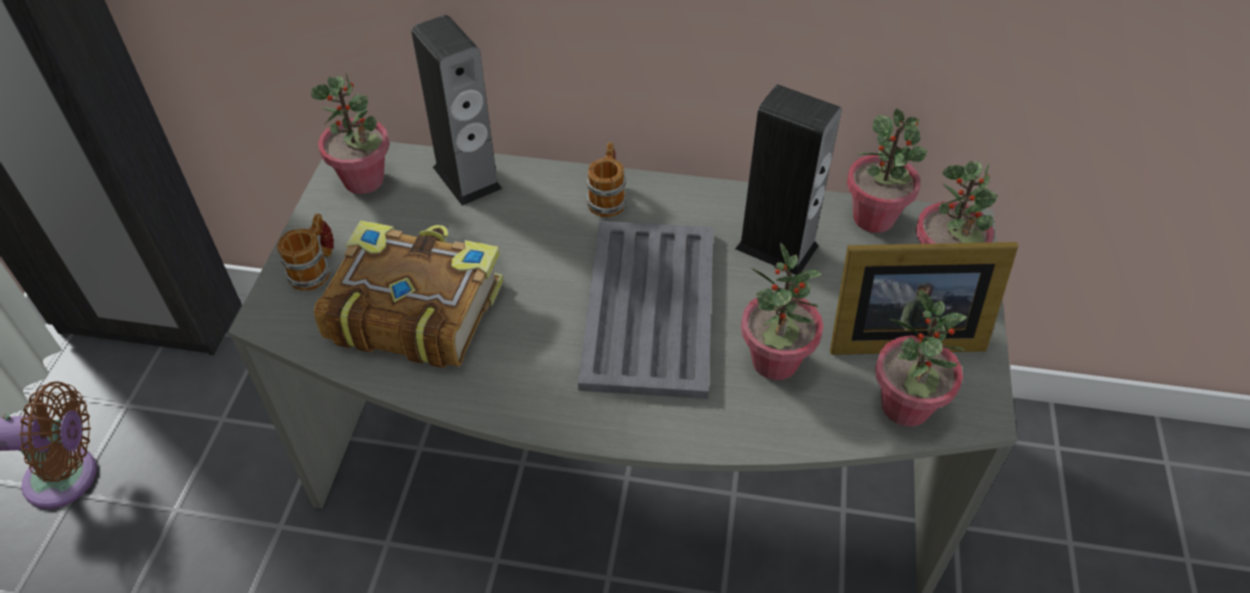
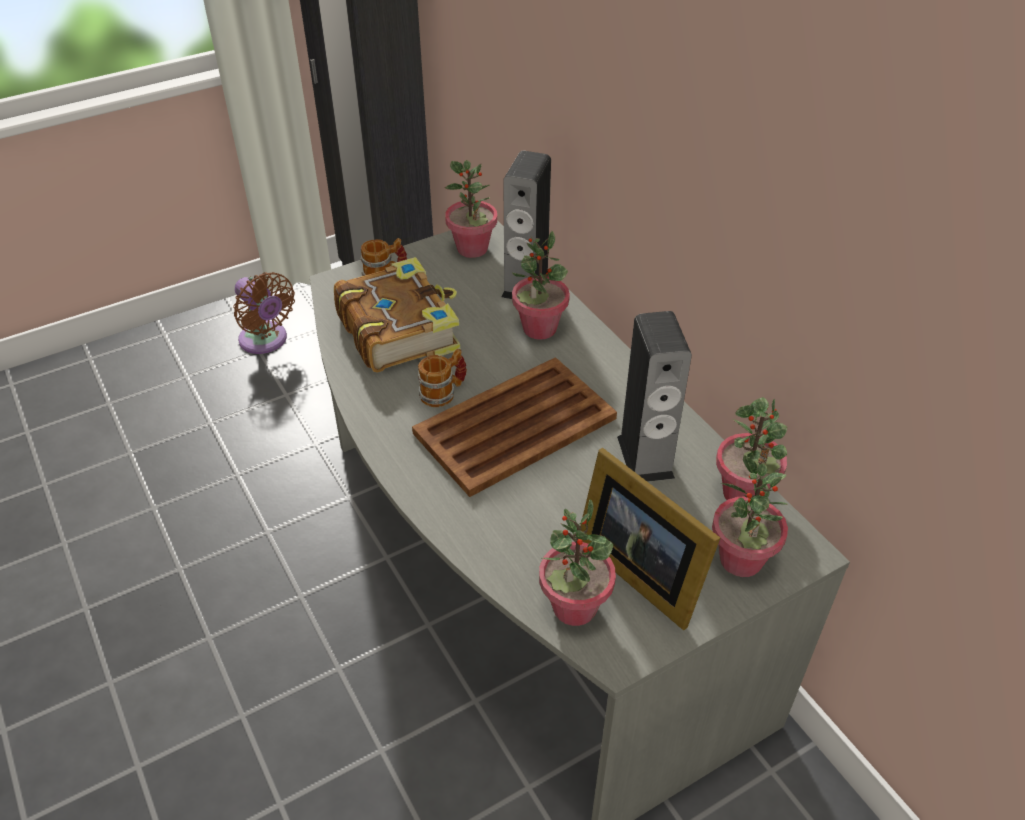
camera: 50 degrees right, 5 degrees down
grey tray [578,221,713,399] -> brown tray [412,357,617,497]
mug [587,142,626,217] -> mug moved to [418,349,467,407]
potted plant [741,243,823,380] -> potted plant moved to [512,231,570,340]

